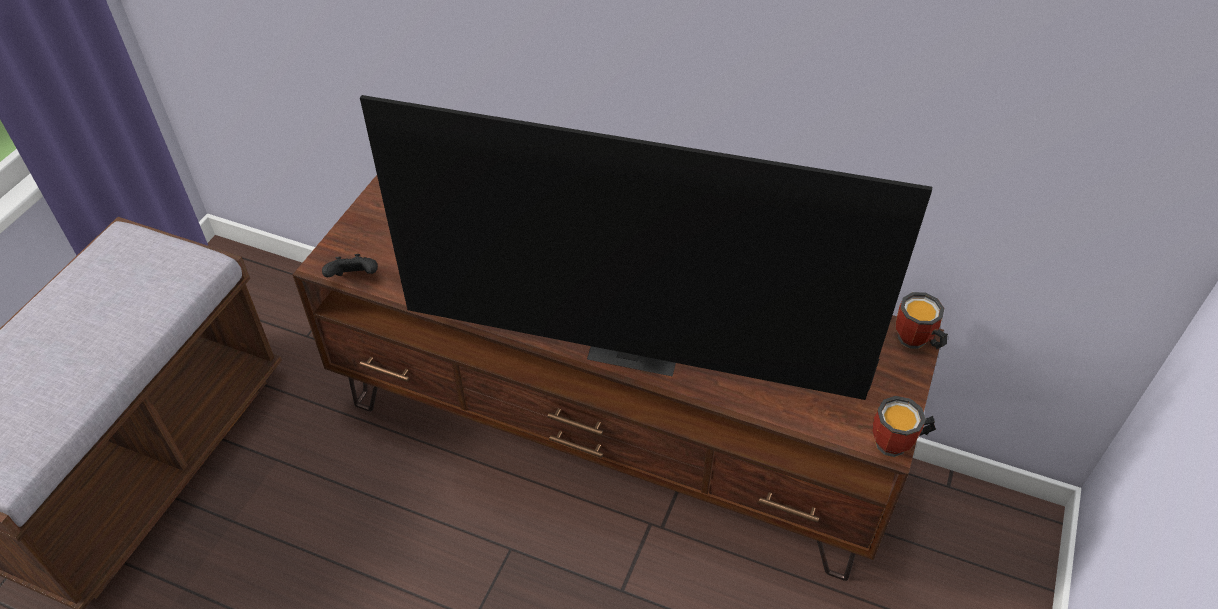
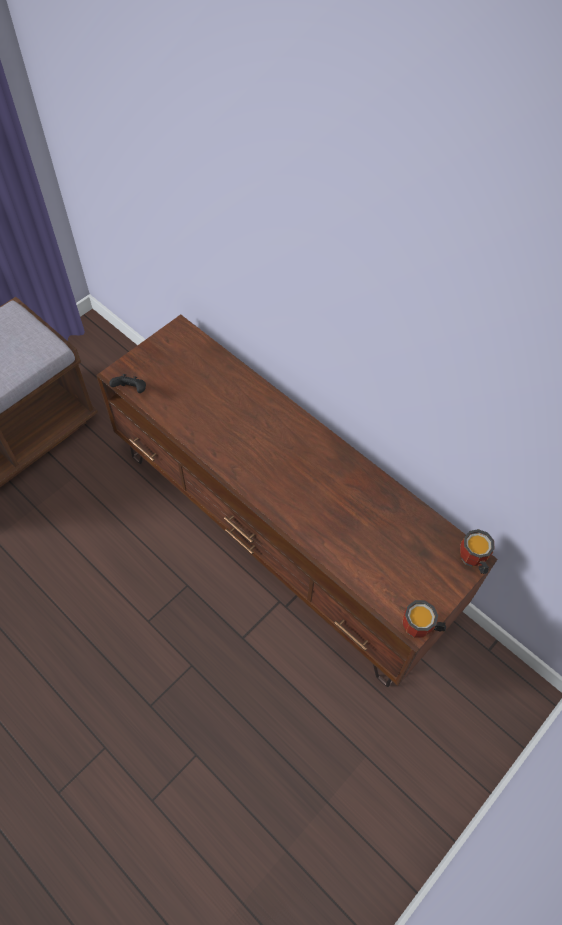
camera: 20 degrees right, 10 degrees up
television [360,95,932,400] -> none

